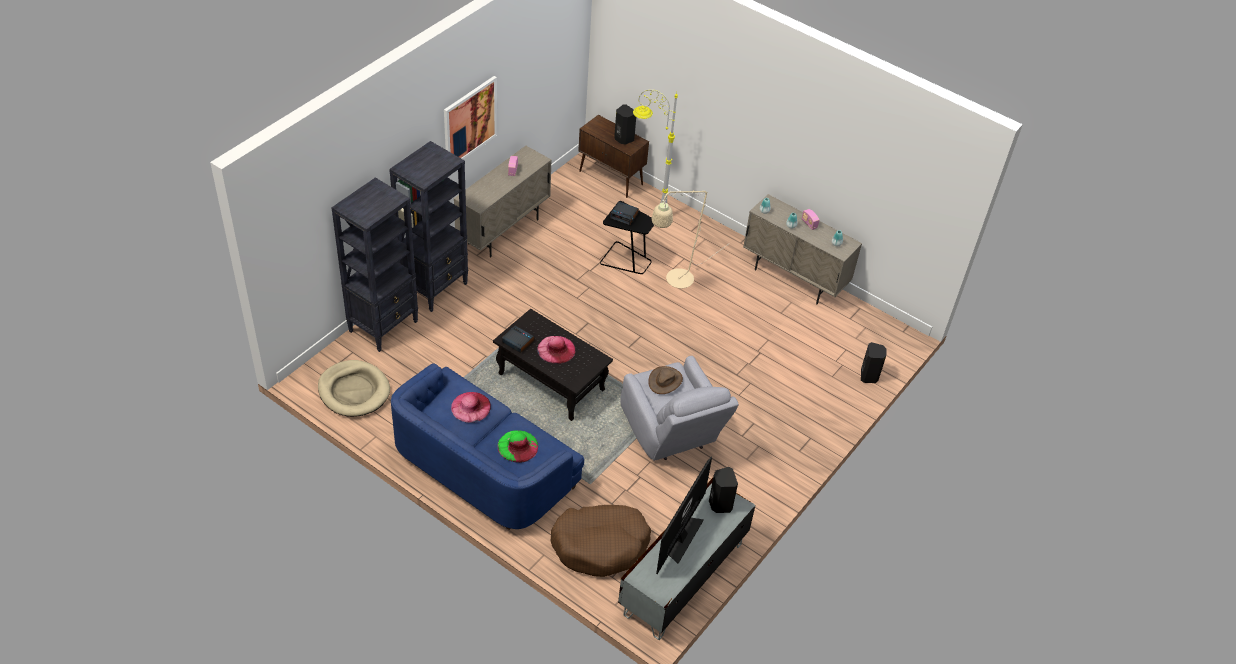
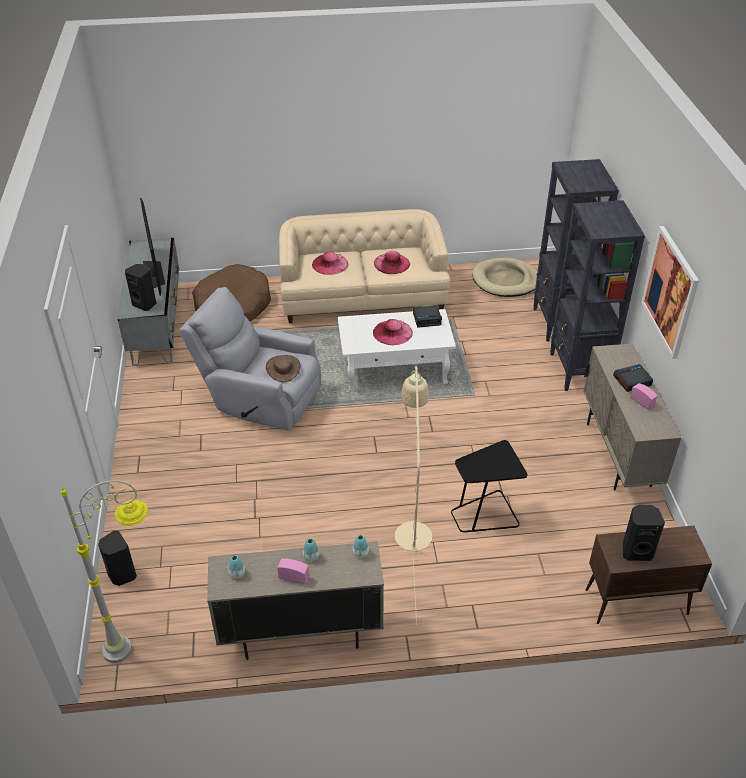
camera: 140 degrees right, 5 degrees down
blue sofa [391,363,584,530] -> beige sofa [279,209,450,323]
black coffee table [493,309,613,421] -> white coffee table [338,309,456,392]
green hat [497,430,538,463] -> pink hat [312,252,348,275]
alarm clock [610,202,639,225] -> alarm clock moved to [613,364,653,392]
grey floor lamp [633,89,678,203] -> grey floor lamp moved to [61,480,148,663]

